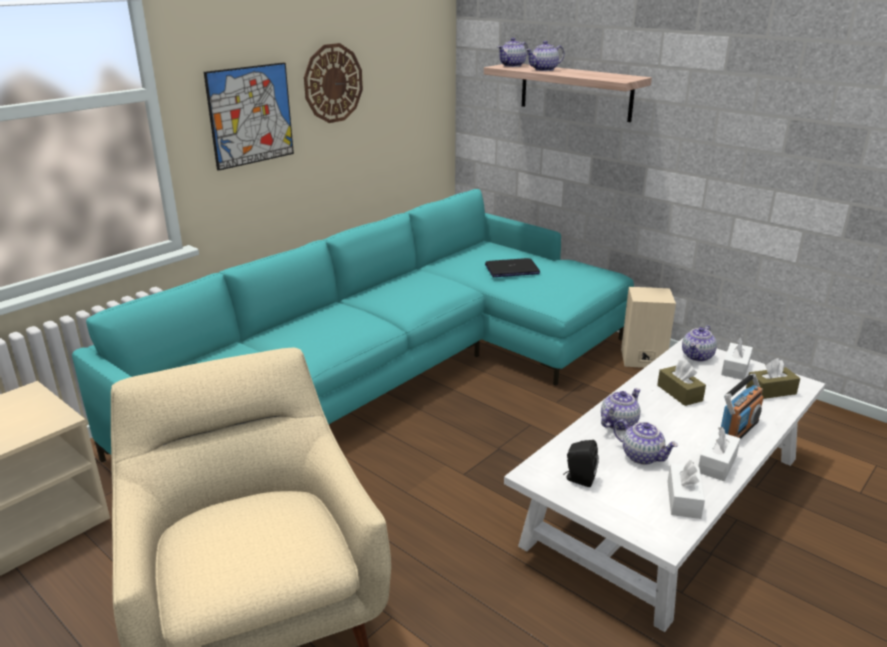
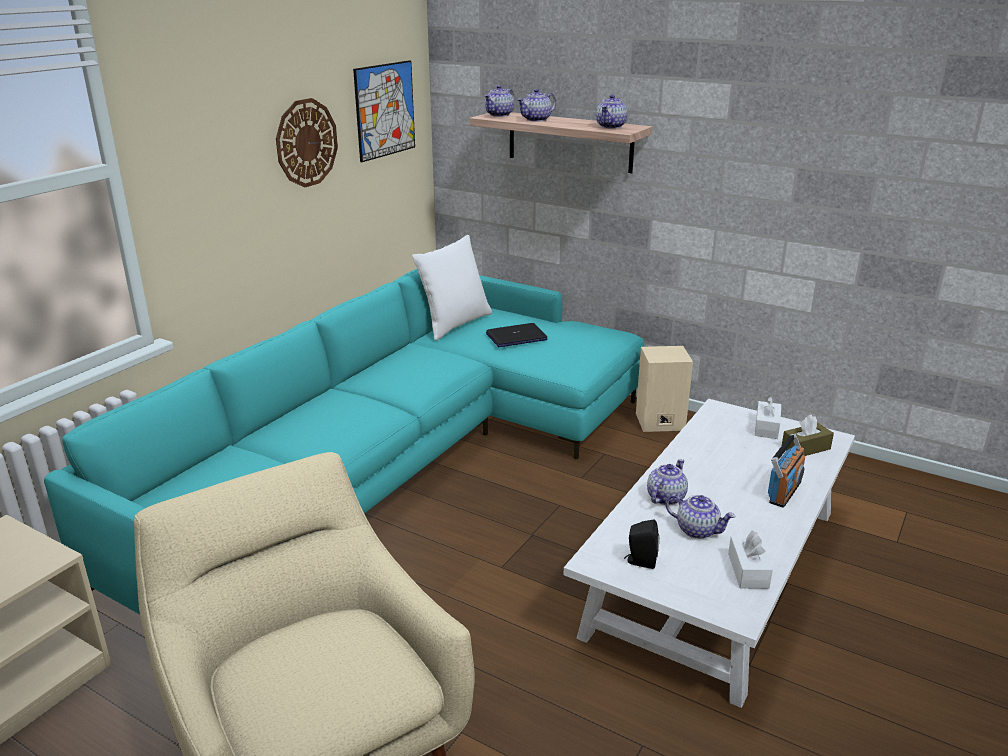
camera: 10 degrees left, 0 degrees up
picture [204,62,294,171] -> picture moved to [353,60,415,162]
brown tissue box [657,360,706,406] -> none
teapot [682,325,717,362] -> teapot moved to [596,95,627,129]
white tissue box [698,427,740,481] -> none
none -> white pillow [412,235,492,341]

